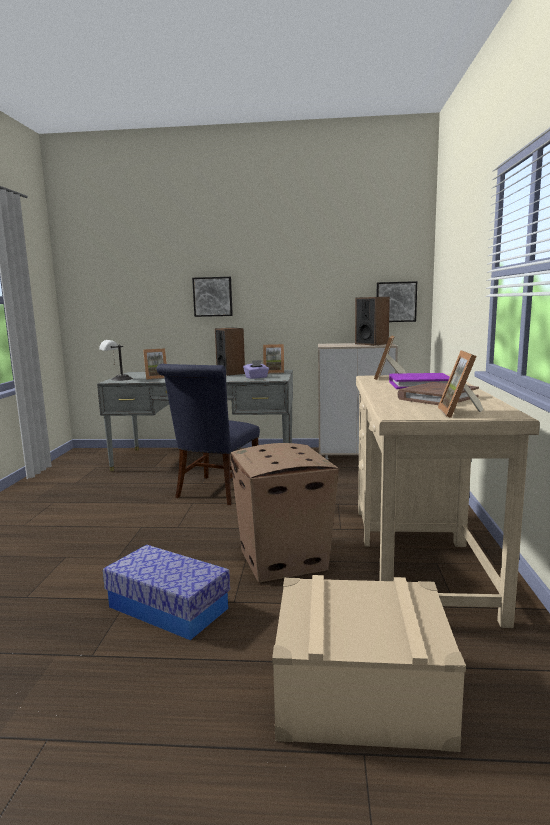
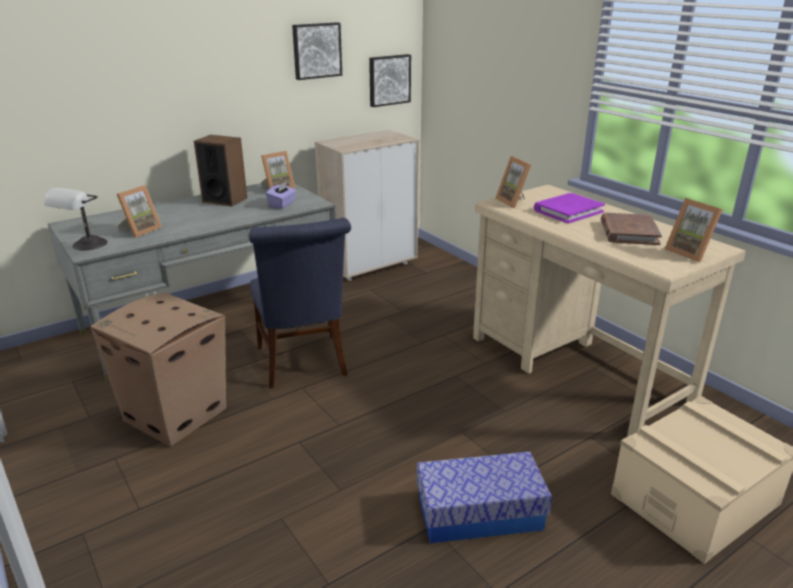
camera: 40 degrees left, 15 degrees up
picture [192,277,233,317] -> picture moved to [292,22,342,80]
cardboard box [230,443,339,582] -> cardboard box moved to [90,293,226,446]
speaker [355,297,390,345] -> none

